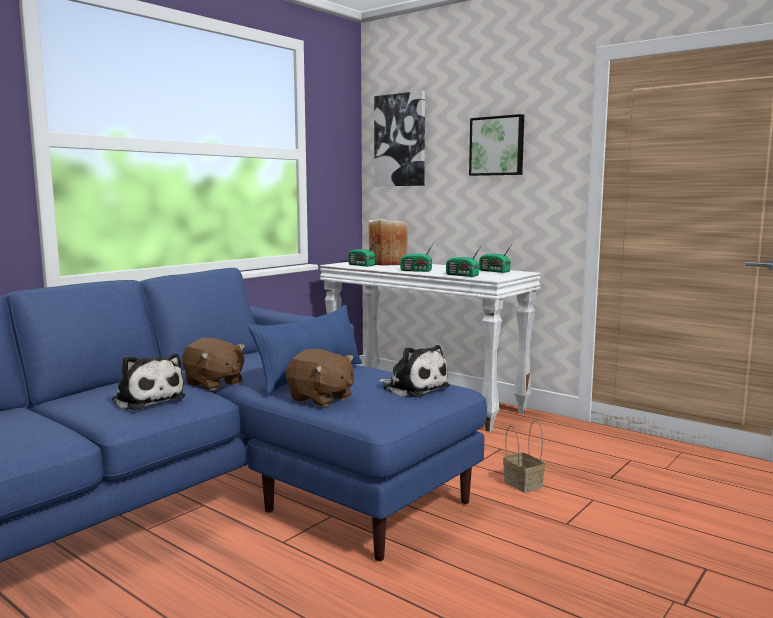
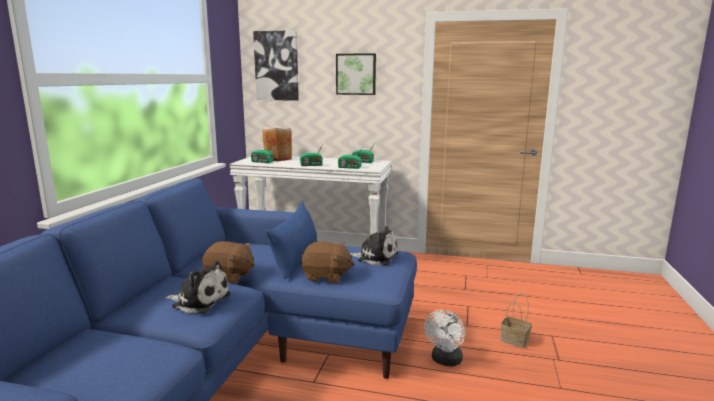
camera: 25 degrees left, 5 degrees up
basket [503,420,545,493] -> basket moved to [501,293,532,348]
none -> white fan [424,310,465,367]

